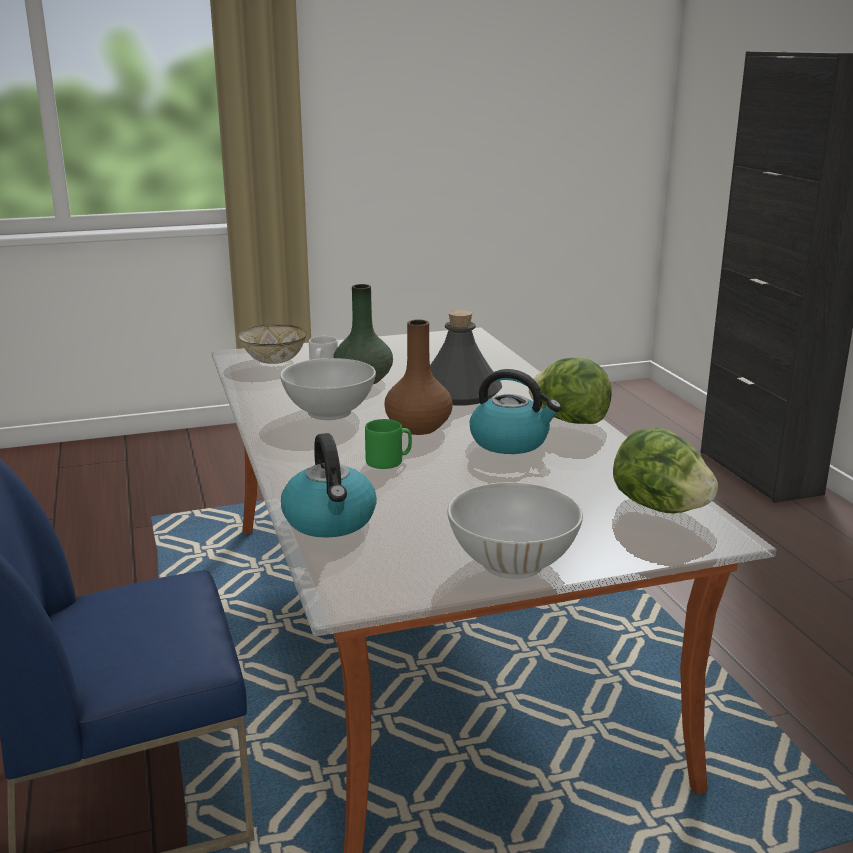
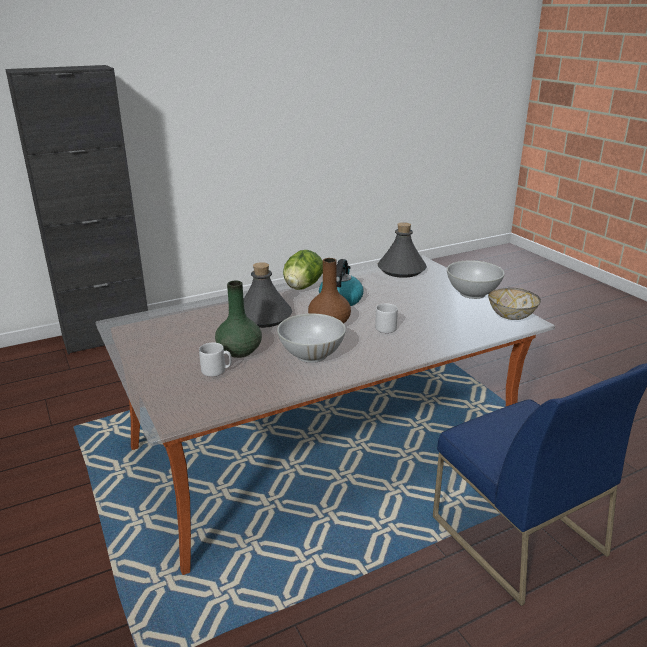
camera: 100 degrees left, 5 degrees up
bowl [238,324,307,364] -> bowl moved to [488,288,541,320]
kettle [281,433,377,538] -> none
green mug [365,419,412,469] -> grey mug [375,303,398,333]
lettuce [613,428,718,513] -> grey bottle [378,222,427,278]

